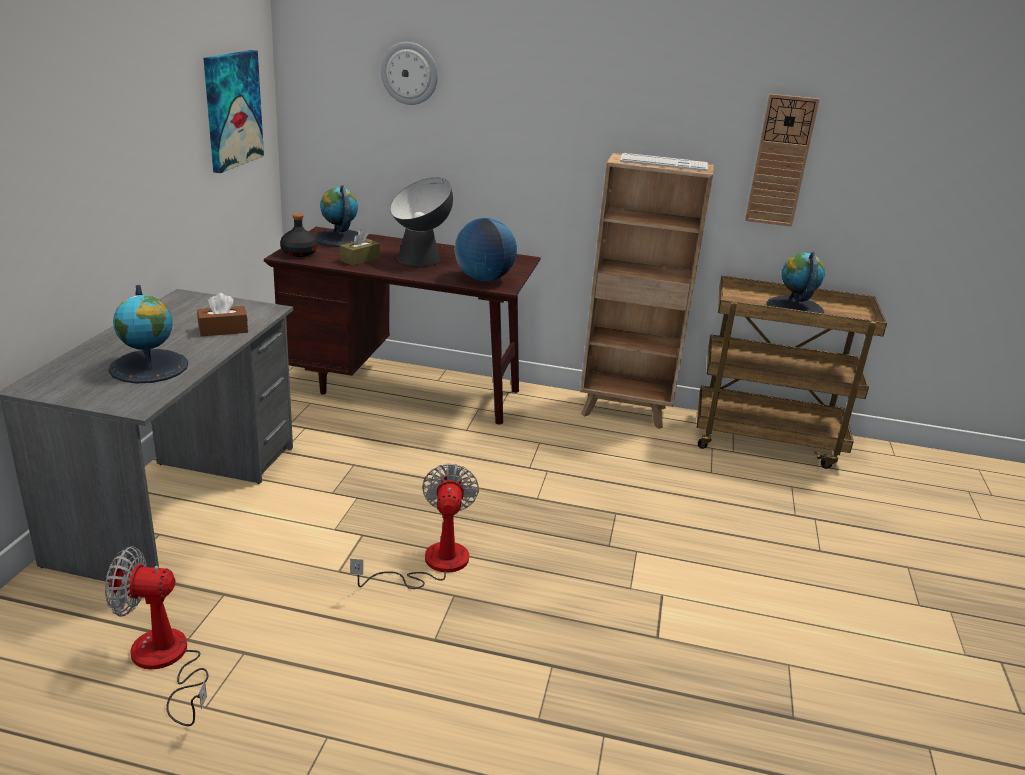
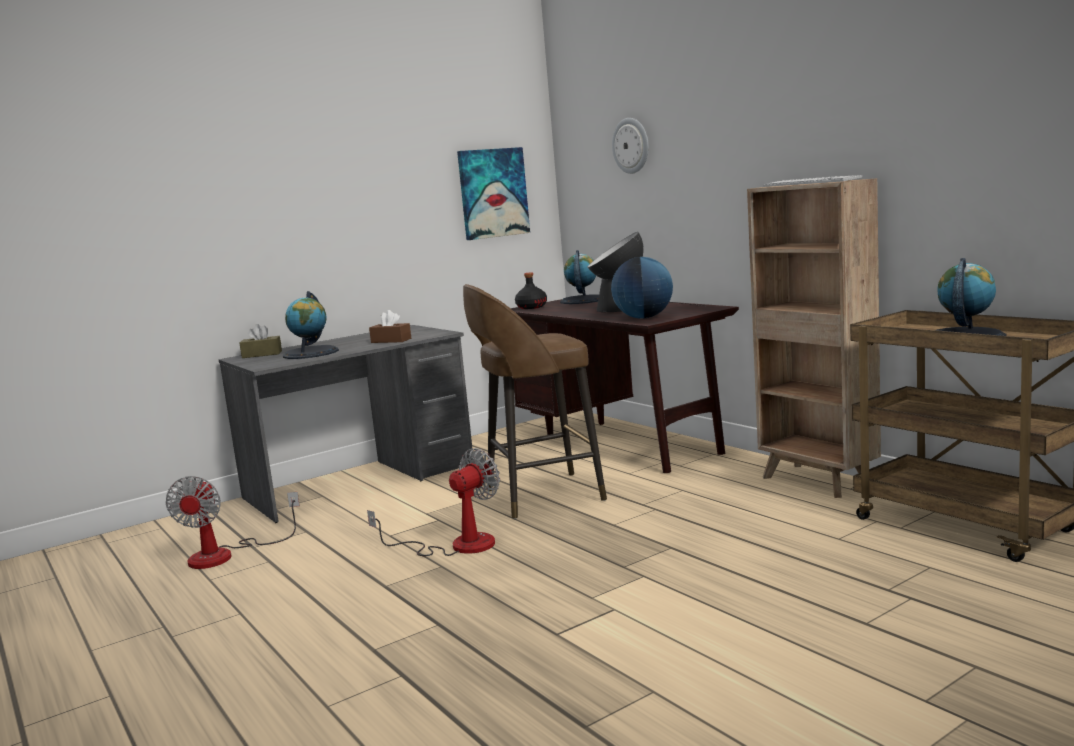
camera: 45 degrees right, 15 degrees down
fan [105,547,209,726] -> fan turned 135 degrees counterclockwise [165,476,300,569]
brown tissue box [340,229,380,266] -> brown tissue box moved to [240,324,282,358]
wall clock [745,94,820,227] -> none
none -> brown stool [463,284,607,519]

